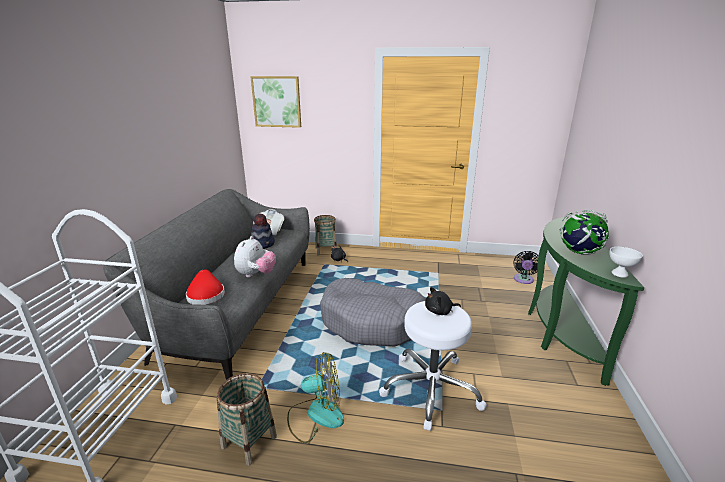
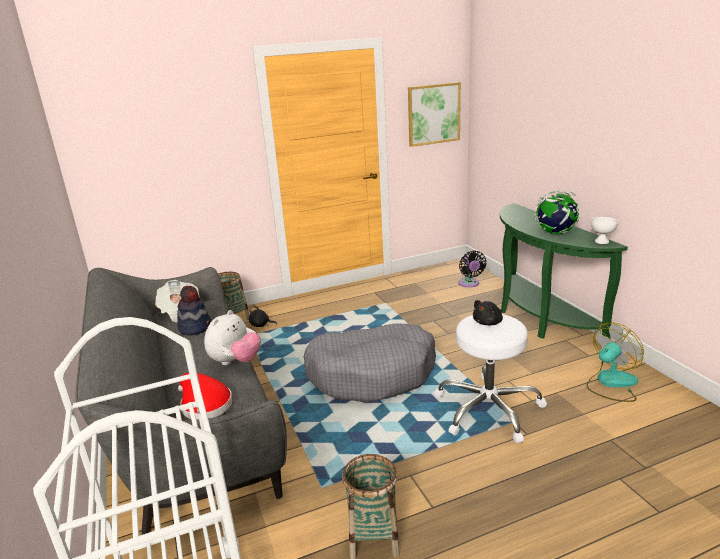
camera: 30 degrees left, 0 degrees up
plush toy [234,236,276,277] -> plush toy turned 45 degrees clockwise [204,310,261,365]
picture [250,76,301,128] -> picture moved to [408,82,461,147]
fan [287,352,344,443] -> fan moved to [587,323,644,402]

